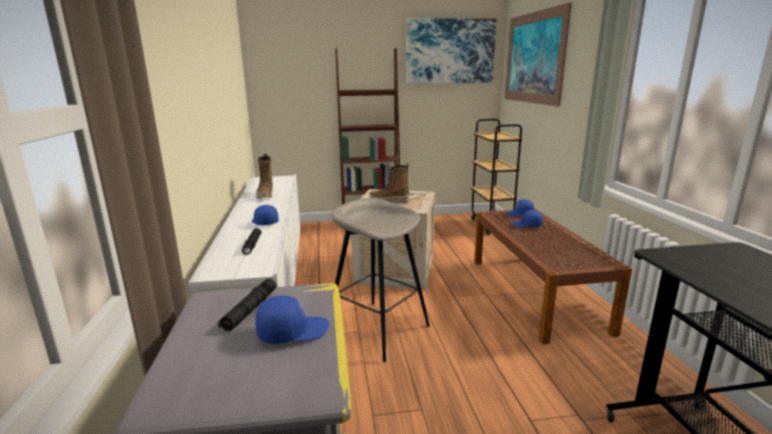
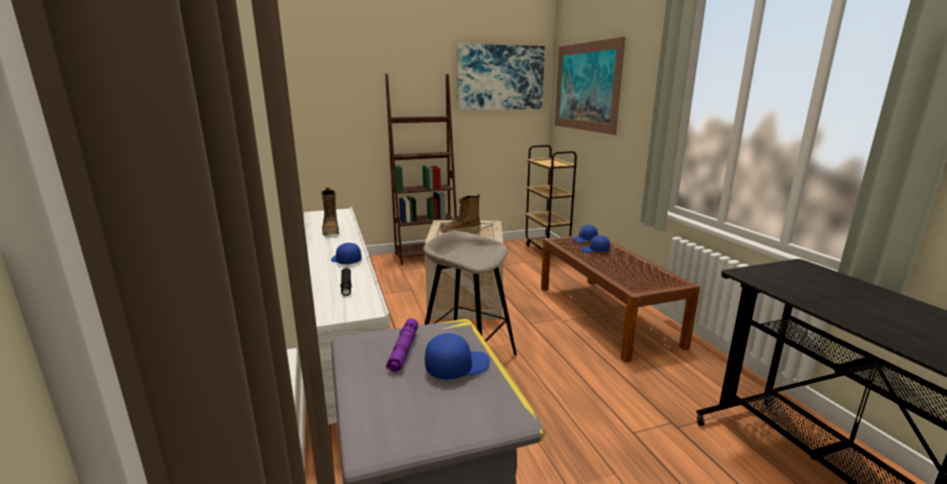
camera: 10 degrees left, 0 degrees up
black flashlight [218,278,276,331] -> purple flashlight [386,318,418,372]

